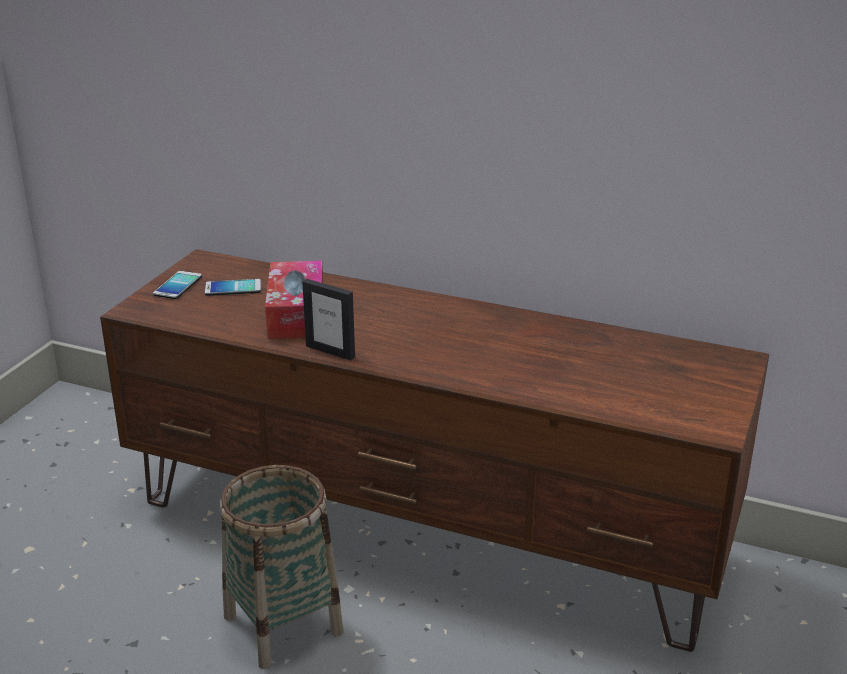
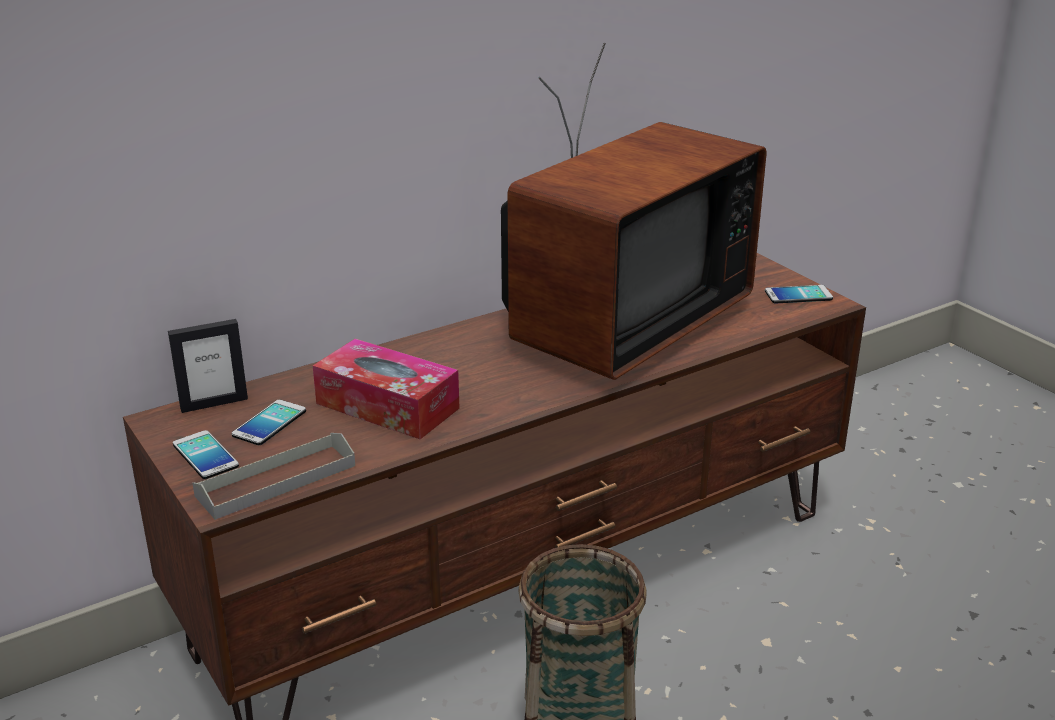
camera: 55 degrees left, 0 degrees up
picture frame [302,279,355,360] -> picture frame moved to [168,319,248,413]
none -> grey tray [193,433,355,520]
none -> television [501,43,767,380]
none -> phone [765,285,833,303]

